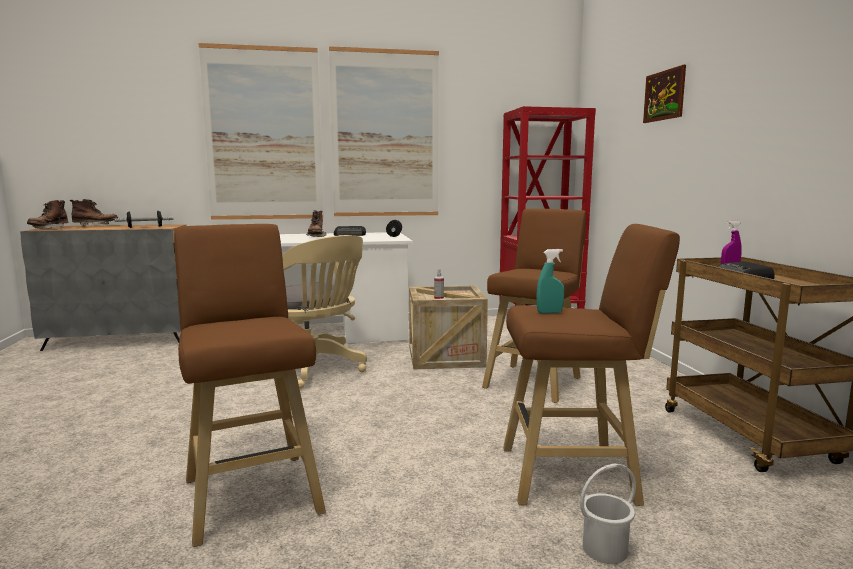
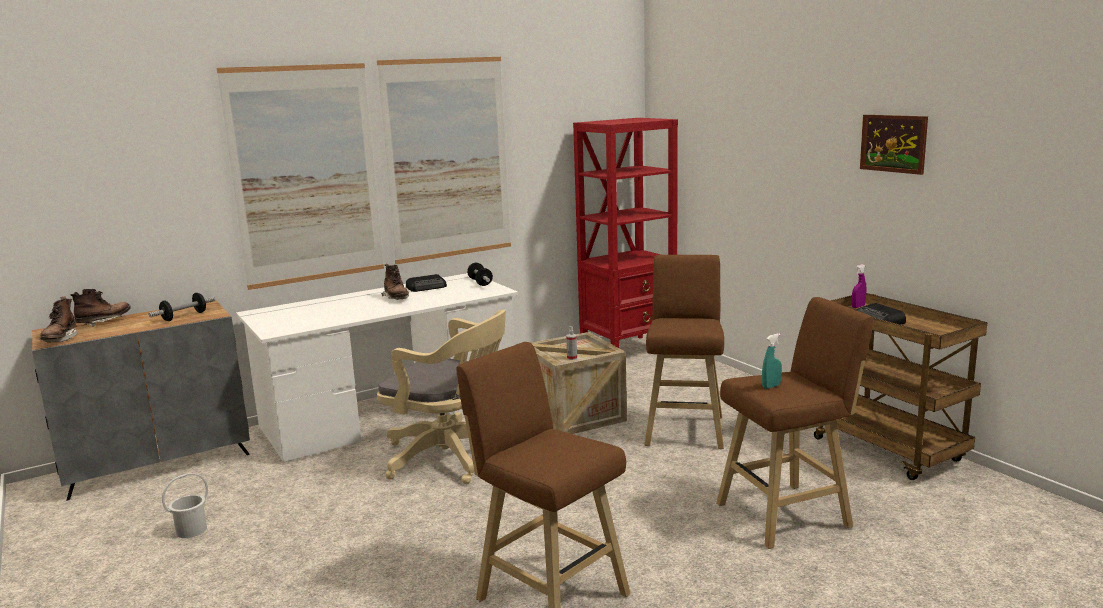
camera: 20 degrees left, 5 degrees up
white bucket [580,464,636,564] -> white bucket moved to [162,473,208,538]
picture [643,65,686,123] -> picture moved to [860,115,928,175]

